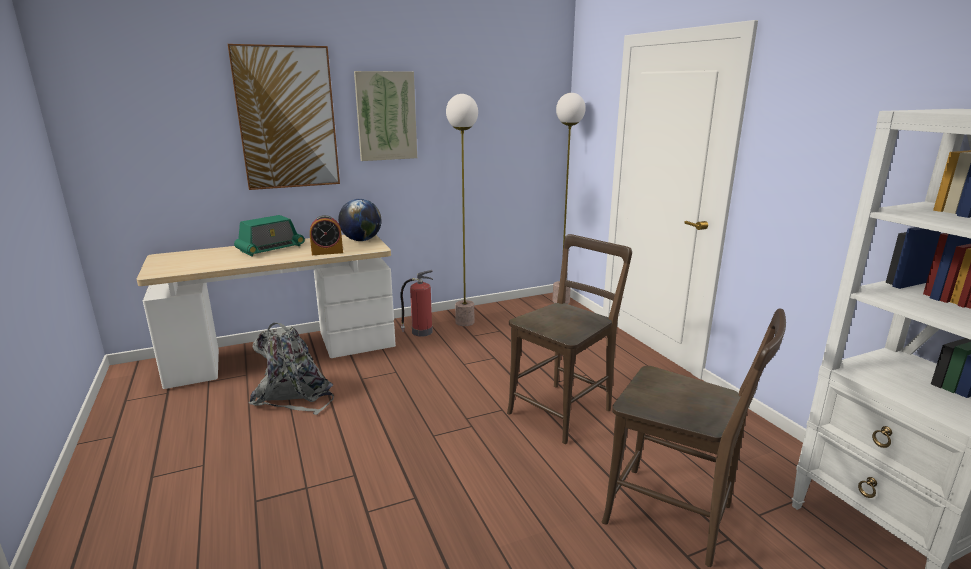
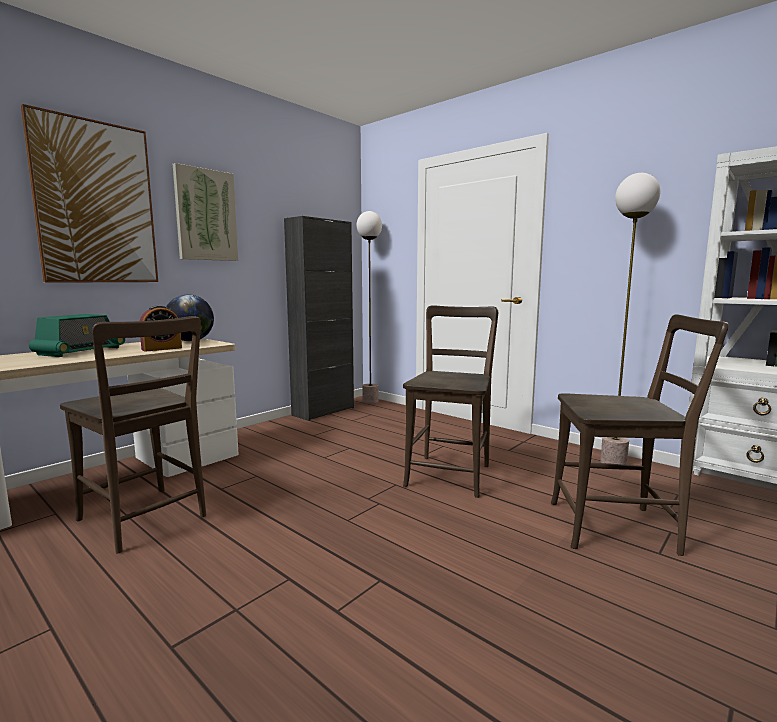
camera: 25 degrees left, 10 degrees down
grey backpack [249,323,334,415] -> brown chair [60,316,206,553]
fire extinguisher [400,270,433,337] -> none
floor lamp [446,94,478,326] -> floor lamp moved to [600,173,660,465]
none -> black cabinet [284,216,354,421]

